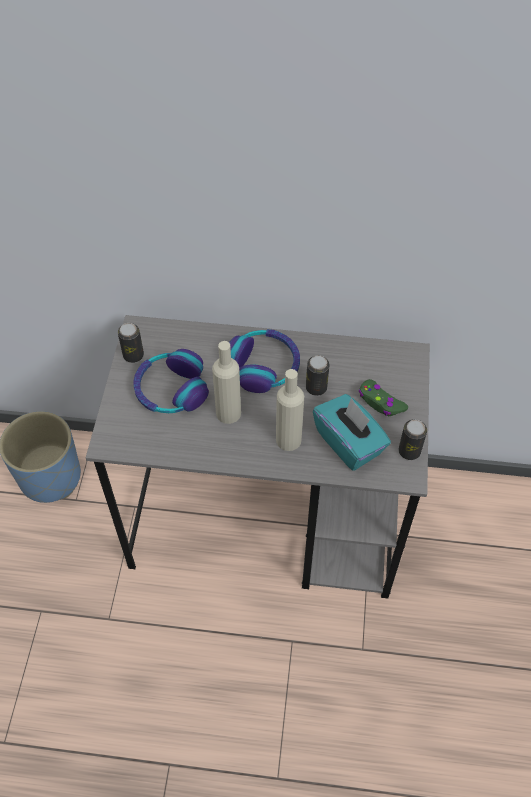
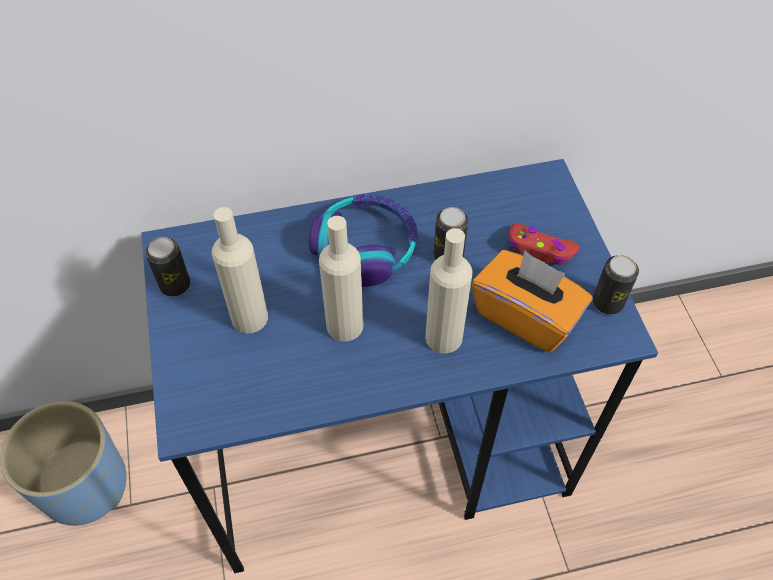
camera: 20 degrees left, 0 degrees up
grey desk [86,315,430,598] -> blue desk [141,159,658,574]
headphones [134,349,209,413] -> beige bottle [212,207,268,333]
turquoise tissue box [313,394,391,471] -> orange tissue box [472,250,592,352]
green game controller [359,379,408,416] -> red game controller [509,224,580,265]

